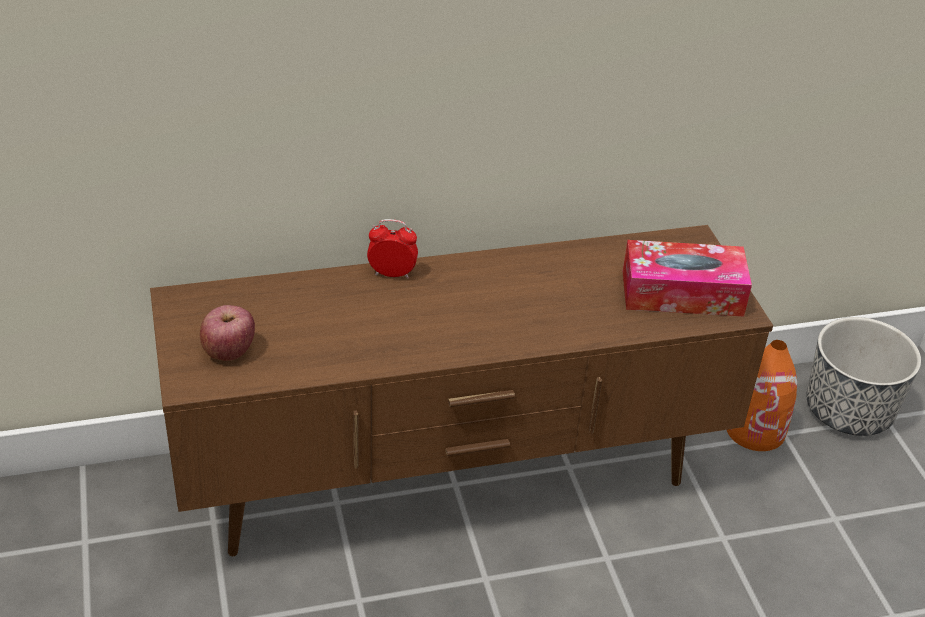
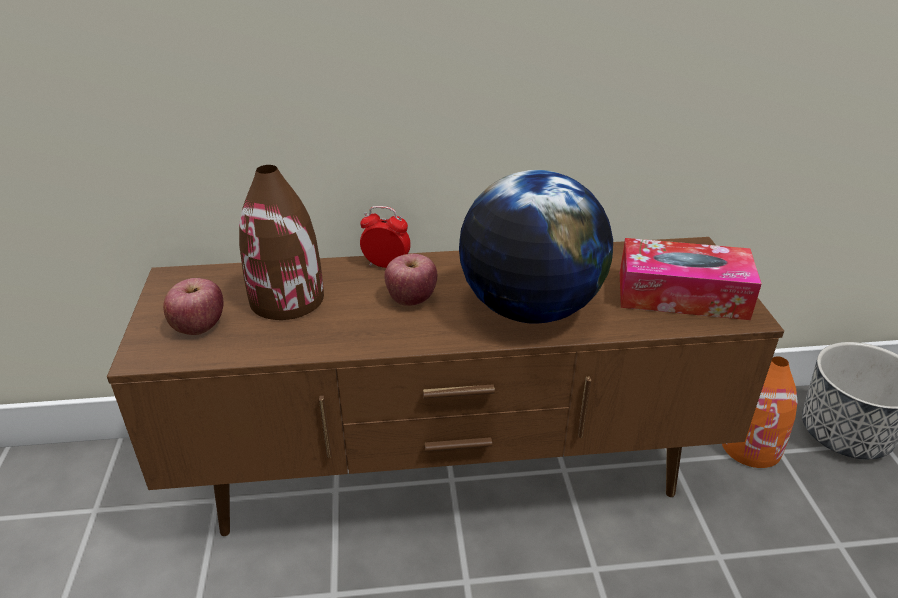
camera: 10 degrees right, 5 degrees down
none -> brown vase [239,165,324,320]
none -> apple [384,254,437,306]
none -> globe [459,170,613,324]

